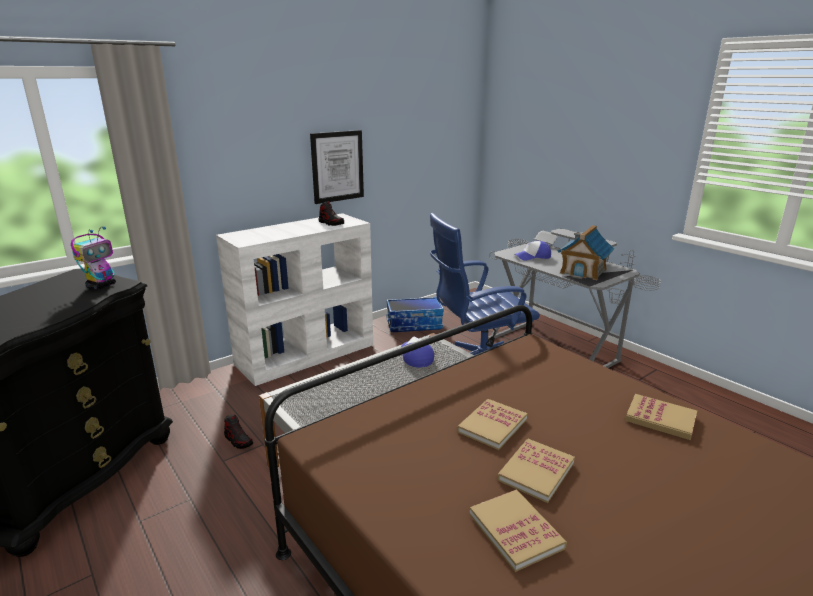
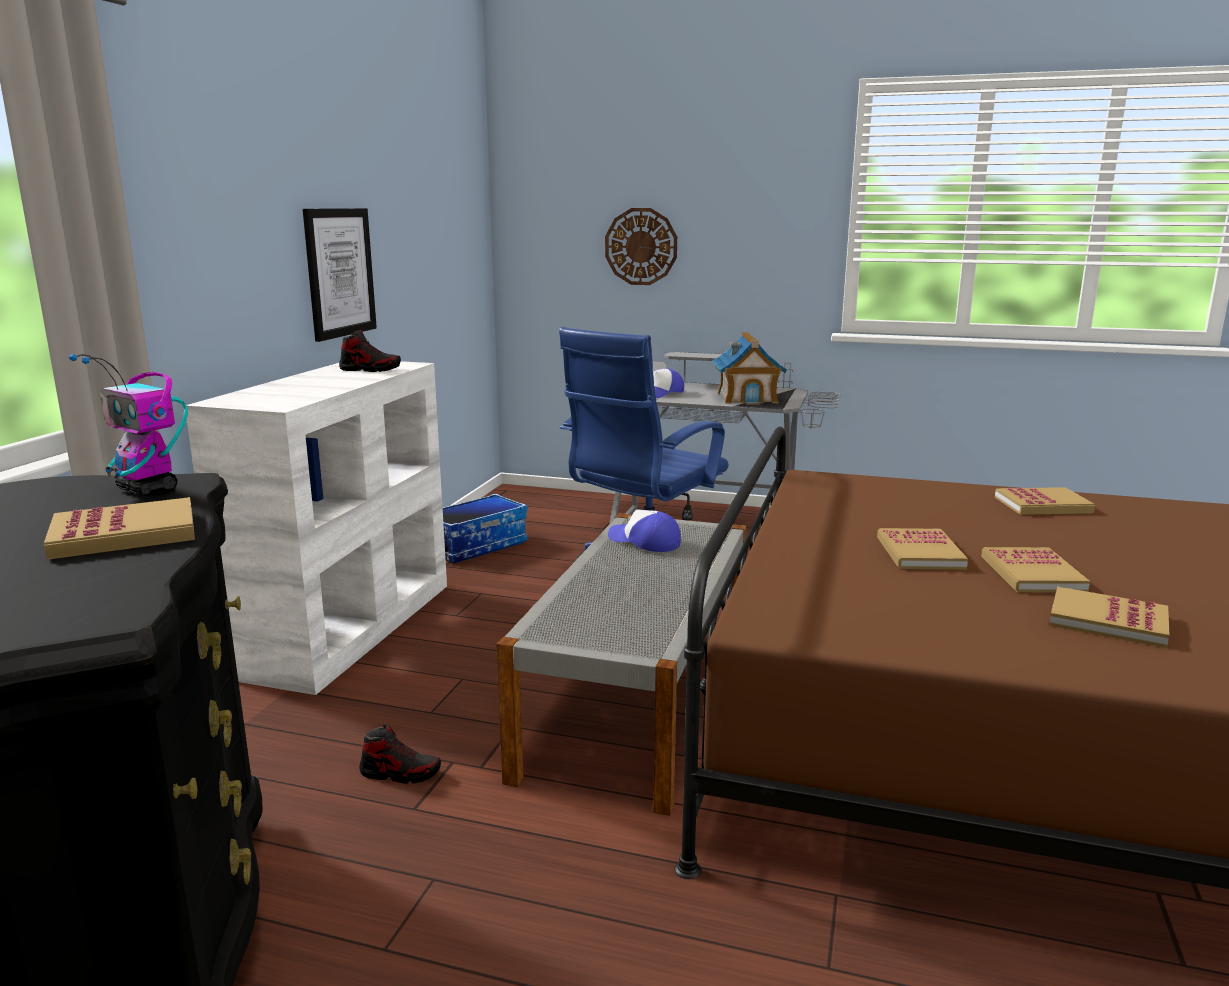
camera: 35 degrees left, 5 degrees down
toy robot [71,227,116,290] -> toy robot turned 135 degrees clockwise [69,354,188,496]
none -> book [44,497,195,560]
none -> wall clock [605,208,677,285]

